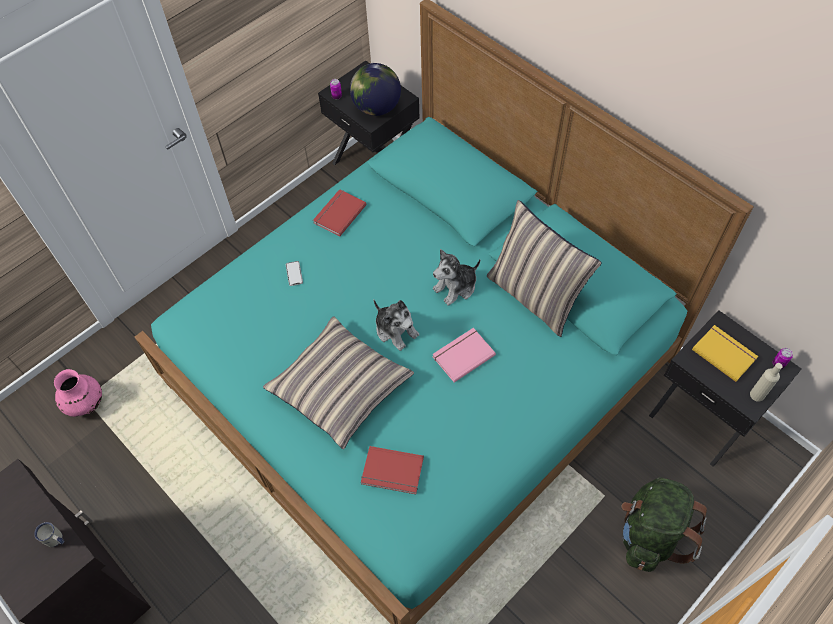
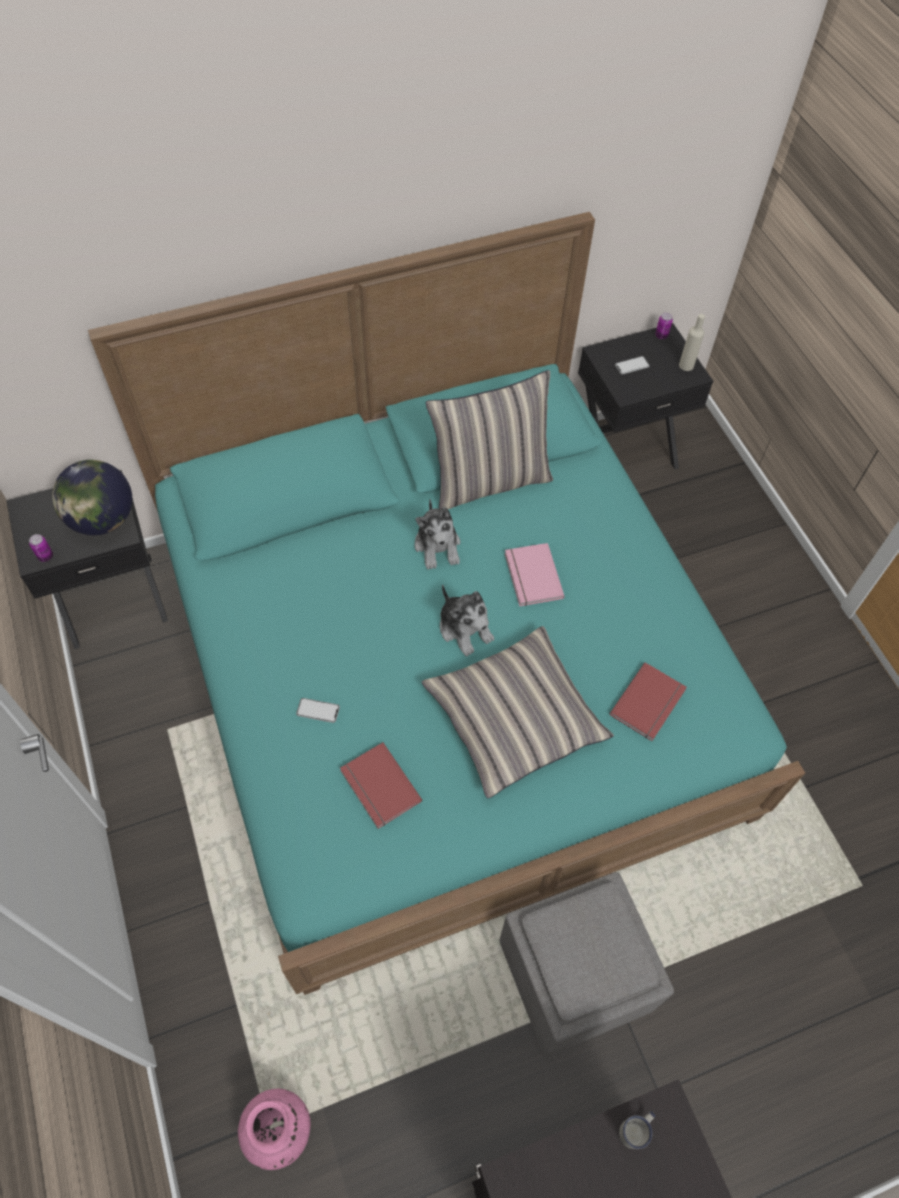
camera: 70 degrees left, 0 degrees up
red book [313,189,367,237] -> red book moved to [340,742,422,829]
plush toy [374,300,419,351] -> plush toy turned 75 degrees clockwise [440,585,494,656]
green backpack [621,477,707,572] -> none
yellow book [692,325,758,382] -> phone [615,356,650,374]
none -> grey ottoman [499,872,674,1056]

